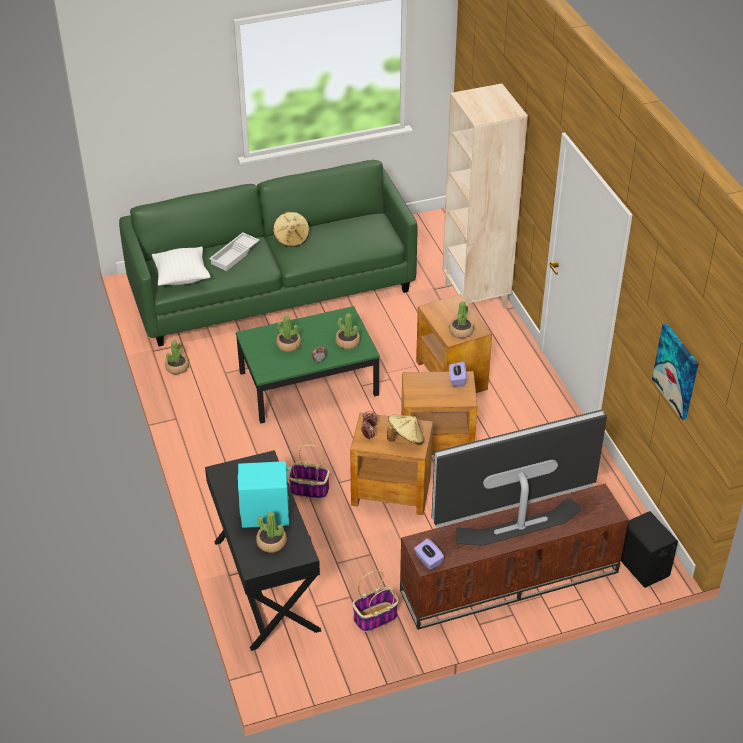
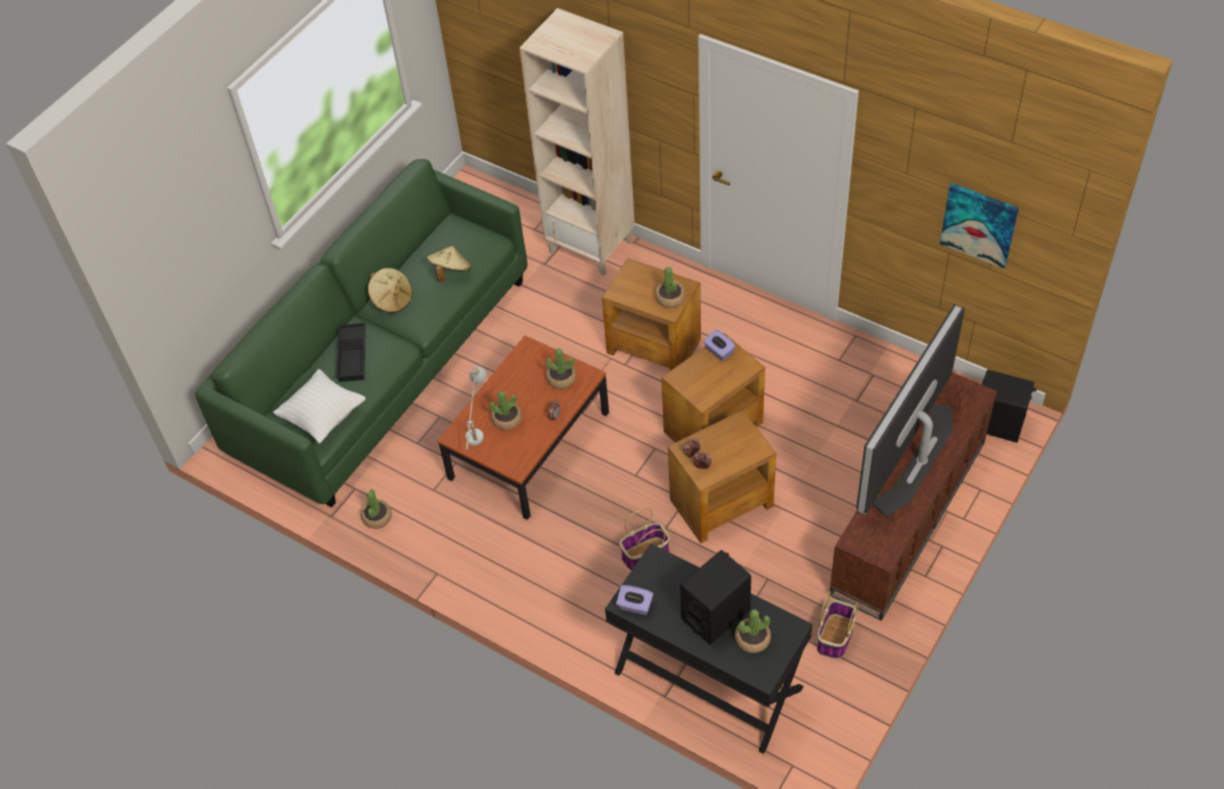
camera: 35 degrees left, 10 degrees up
white tray [209,232,259,271] -> black tray [336,322,366,382]
green coffee table [236,306,380,424] -> brown coffee table [438,335,609,520]
turquoise speaker [238,461,290,528] -> black speaker [680,550,751,645]
beige hat [387,414,425,444] -> beige hat moved to [426,246,471,282]
purple tissue box [414,538,444,570] -> purple tissue box moved to [616,585,653,615]
none -> white table lamp [465,366,487,450]

